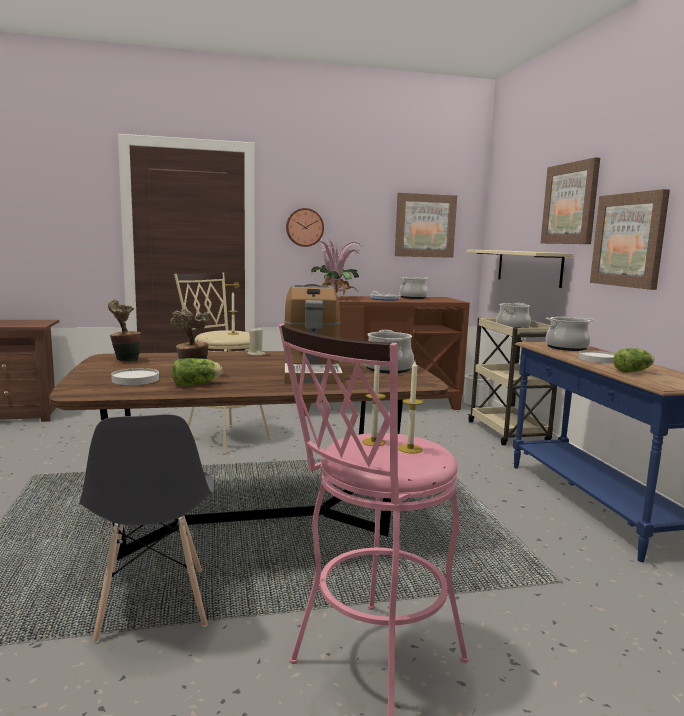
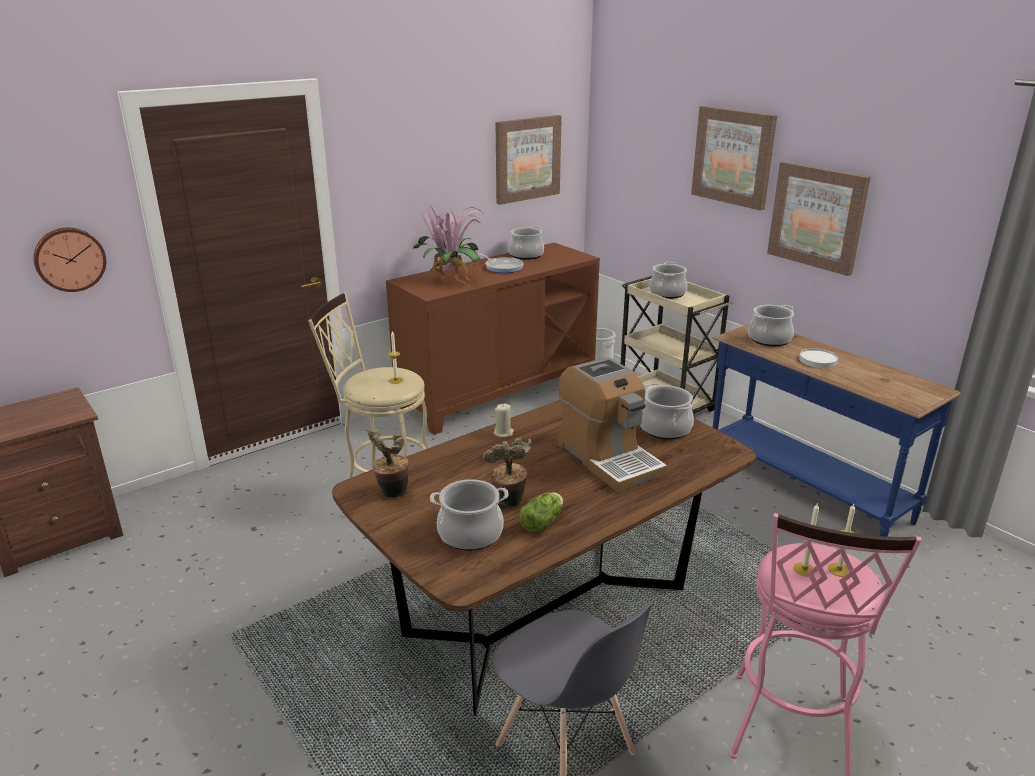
camera: 25 degrees left, 15 degrees up
white plate [111,368,159,385] -> cooking pot [430,479,508,550]
wall clock [286,208,324,247] -> wall clock moved to [33,228,106,292]
beige shelf [466,249,573,288] -> none
lettuce [613,348,654,373] -> none

